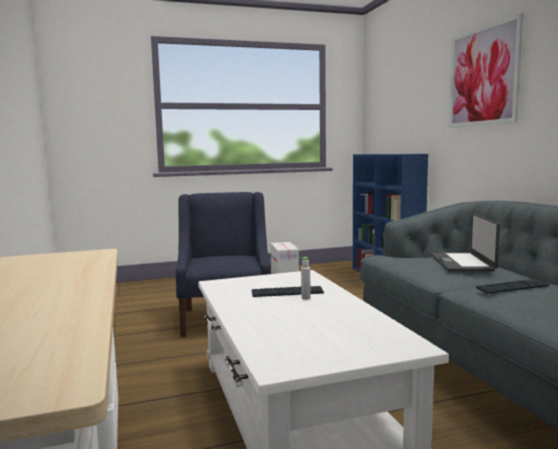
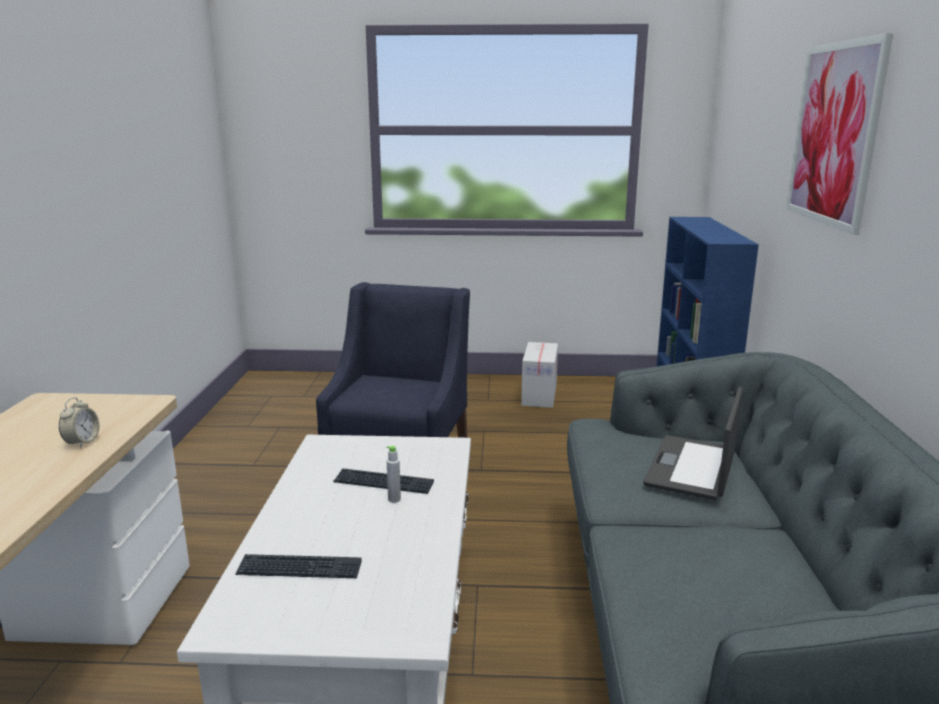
camera: 20 degrees right, 10 degrees up
keyboard [476,279,549,294] -> keyboard moved to [235,554,362,578]
none -> alarm clock [59,397,99,448]

